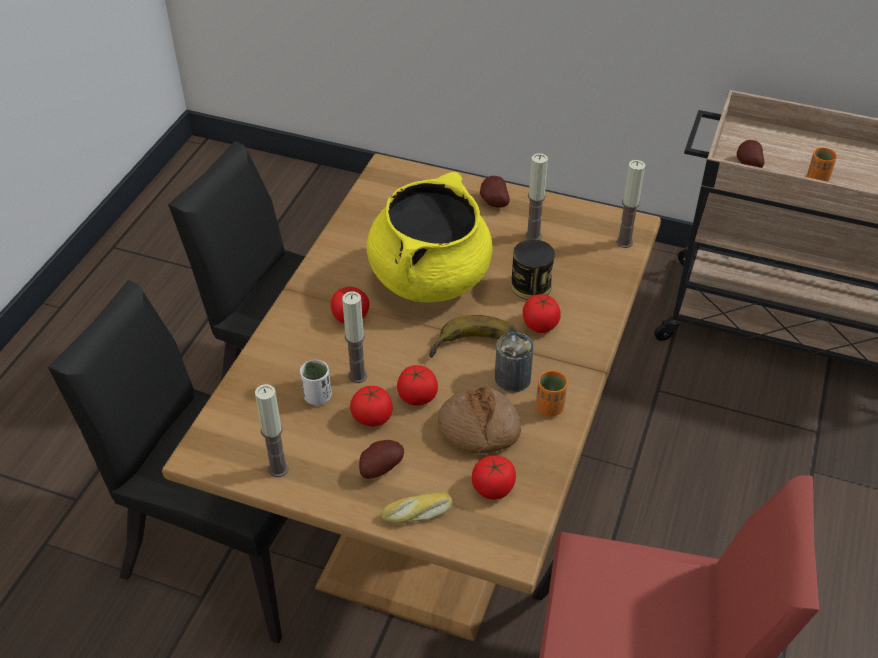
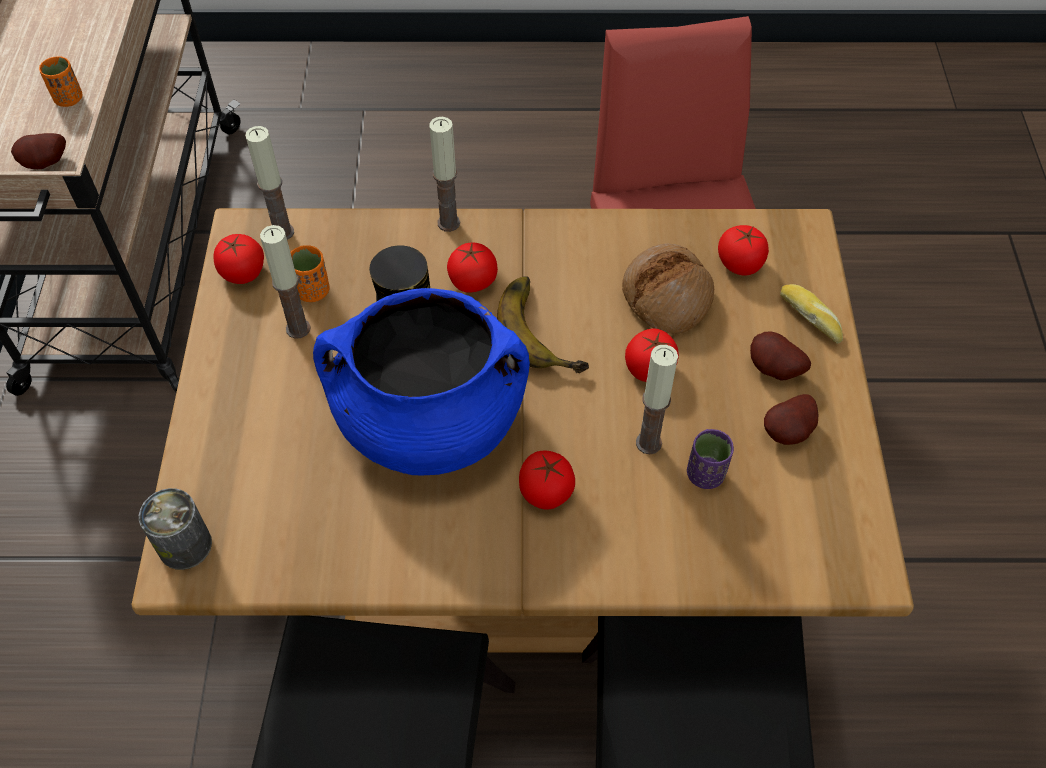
camera: 110 degrees left, 10 degrees up
candle [255,384,289,477] -> candle moved to [430,117,460,232]
white cup [300,360,332,405] -> purple cup [687,429,734,489]
tomato [350,386,393,426] -> tomato moved to [213,234,264,284]
yellow cooking pot [366,172,492,303] -> blue cooking pot [313,288,530,475]
potato [480,176,510,208] -> potato moved to [764,394,818,445]
can [495,332,534,393] -> can moved to [139,488,212,570]
orange cup [536,370,568,417] -> orange cup moved to [290,245,330,302]

